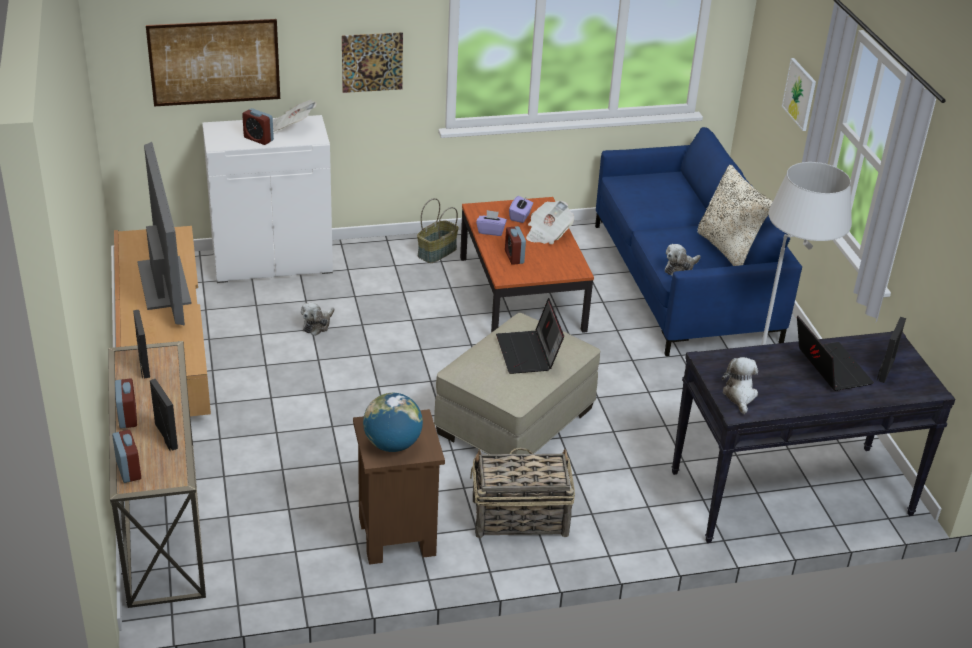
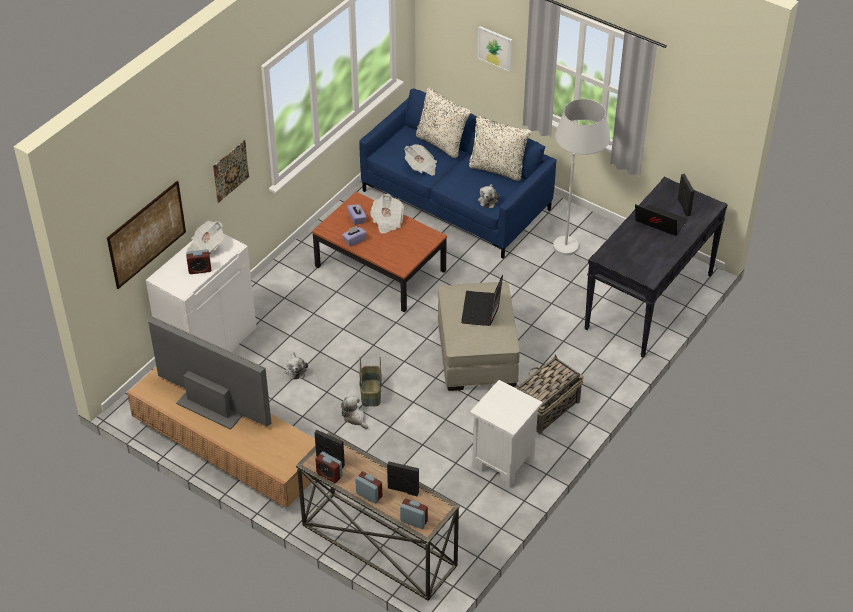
camera: 40 degrees left, 10 degrees up
brown nightstand [353,409,445,565] -> white nightstand [470,380,543,488]
globe [363,393,423,452] -> none
basket [417,198,459,263] -> basket moved to [359,357,382,406]
laptop [496,298,564,374] -> laptop turned 60 degrees clockwise [461,275,503,326]
alarm clock [505,226,526,265] -> alarm clock moved to [315,451,342,483]
plush toy [722,357,758,414] -> plush toy moved to [341,395,368,429]
none -> newspaper [405,144,437,176]
none -> beige pillow [416,87,471,158]

